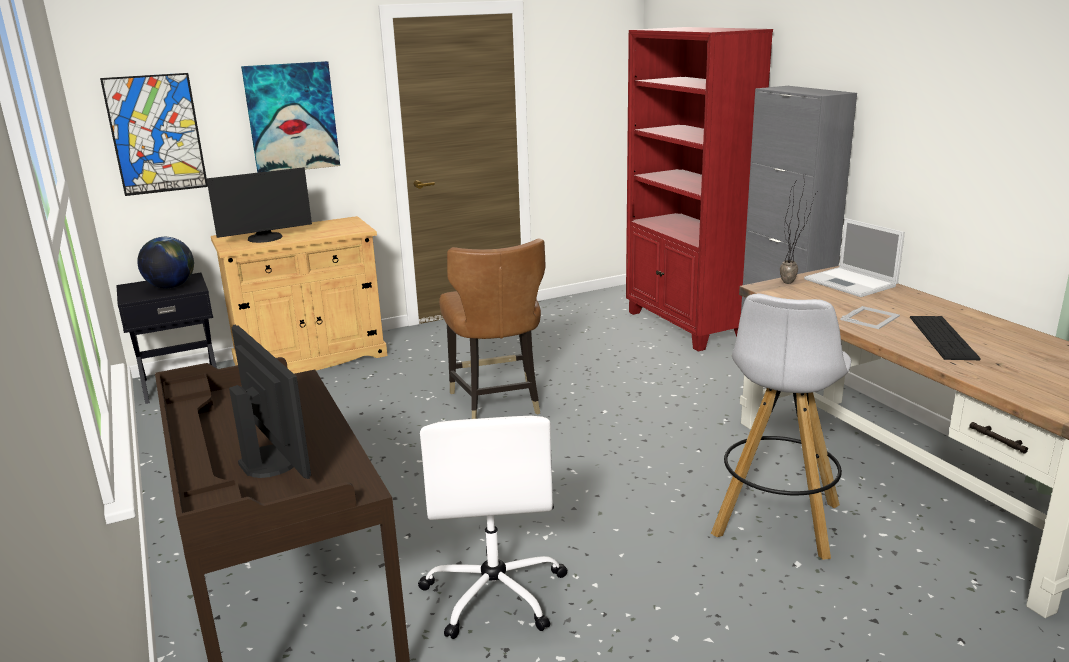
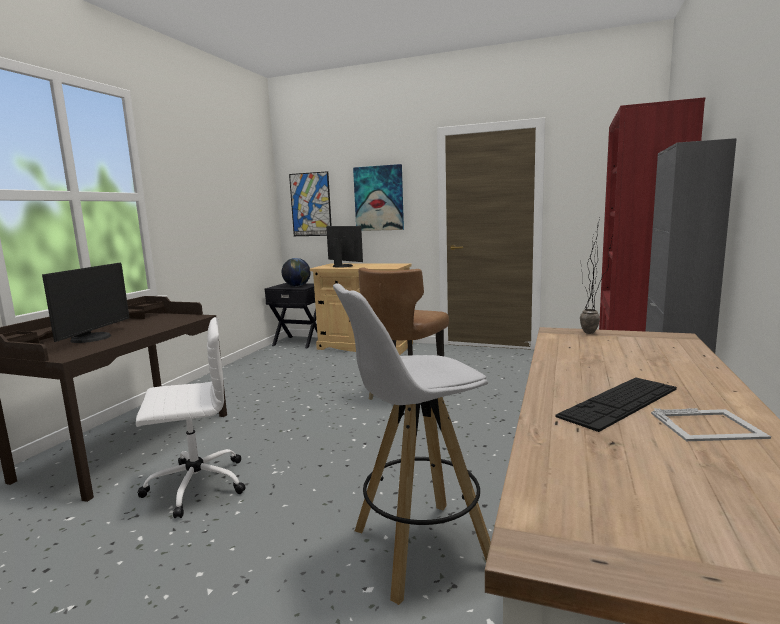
camera: 45 degrees right, 10 degrees down
monitor [207,167,312,243] -> monitor turned 150 degrees counterclockwise [326,226,363,268]
white office chair [418,416,567,639] -> white office chair turned 150 degrees counterclockwise [136,317,245,518]
laptop [804,218,905,297] -> none
picture frame [840,306,900,329] -> picture frame moved to [651,408,771,441]

